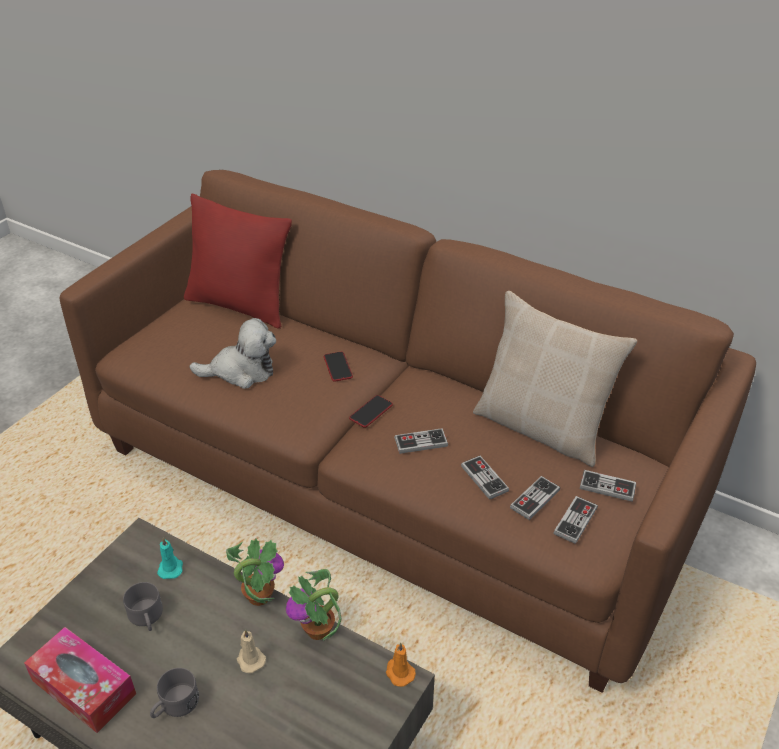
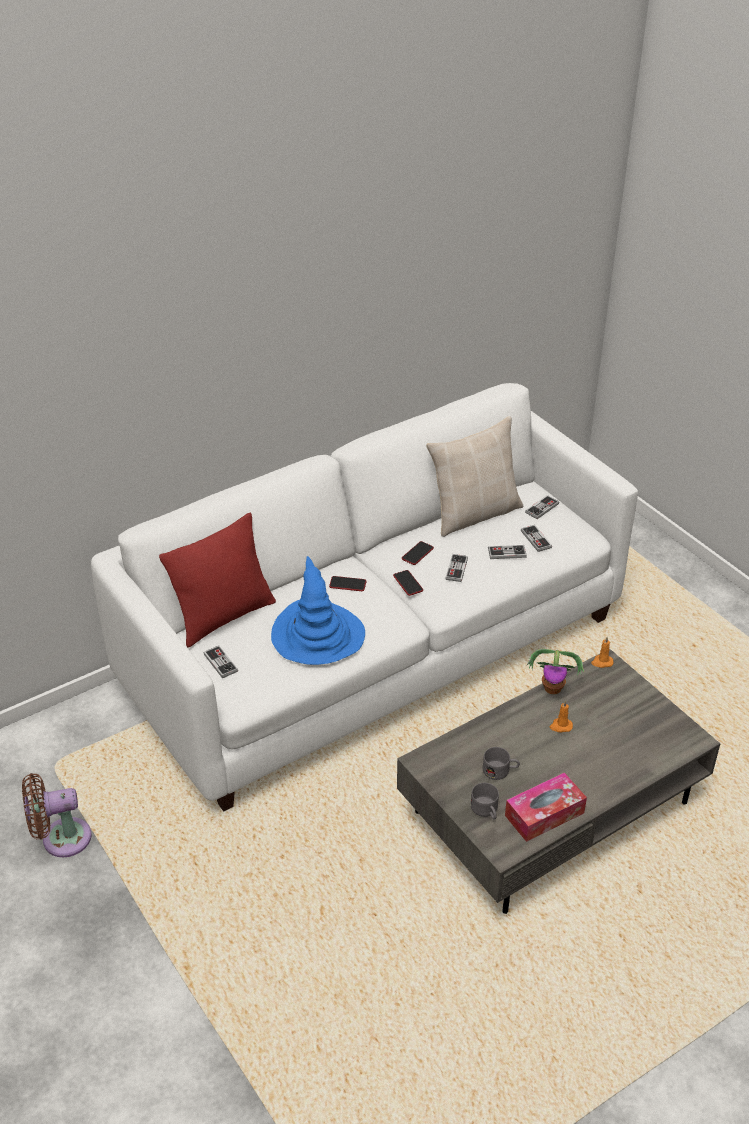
camera: 65 degrees left, 0 degrees up
brown sofa [59,170,756,693] -> white sofa [91,383,638,811]
grey mug [150,668,199,718] -> grey mug moved to [471,783,499,820]
turquoise candle [157,538,183,579] -> none
plush toy [189,318,276,389] -> blue hat [271,556,365,665]
potted plant [226,539,284,606] -> none
beige candle [237,629,266,673] -> orange candle [550,700,573,732]
game controller [554,496,598,544] -> game controller moved to [204,646,238,678]
none -> brown fan [22,773,92,857]
none -> phone [402,541,434,565]

